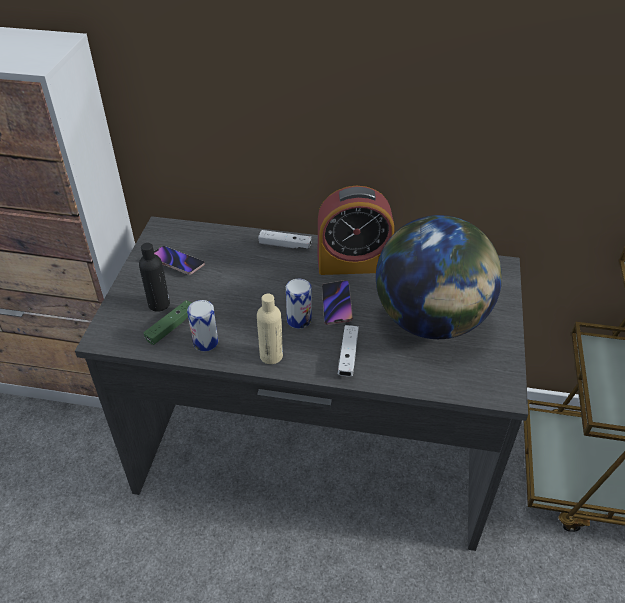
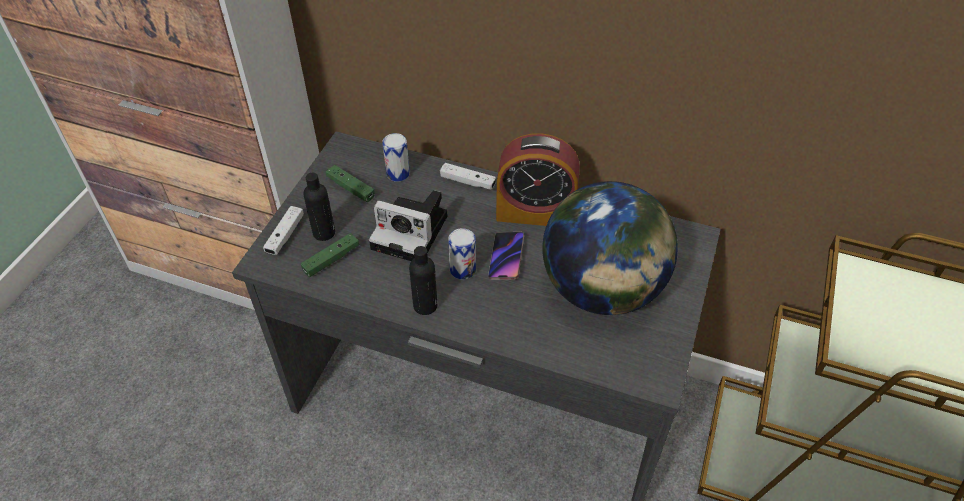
camera: 10 degrees right, 5 degrees up
phone [154,246,205,275] -> green game controller [326,165,375,202]
can [187,300,218,351] -> can moved to [382,133,410,182]
beige bottle [257,294,283,364] -> black bottle [409,246,437,315]
white game controller [338,325,359,377] -> white game controller moved to [263,206,304,255]
none -> camera [369,190,447,261]

